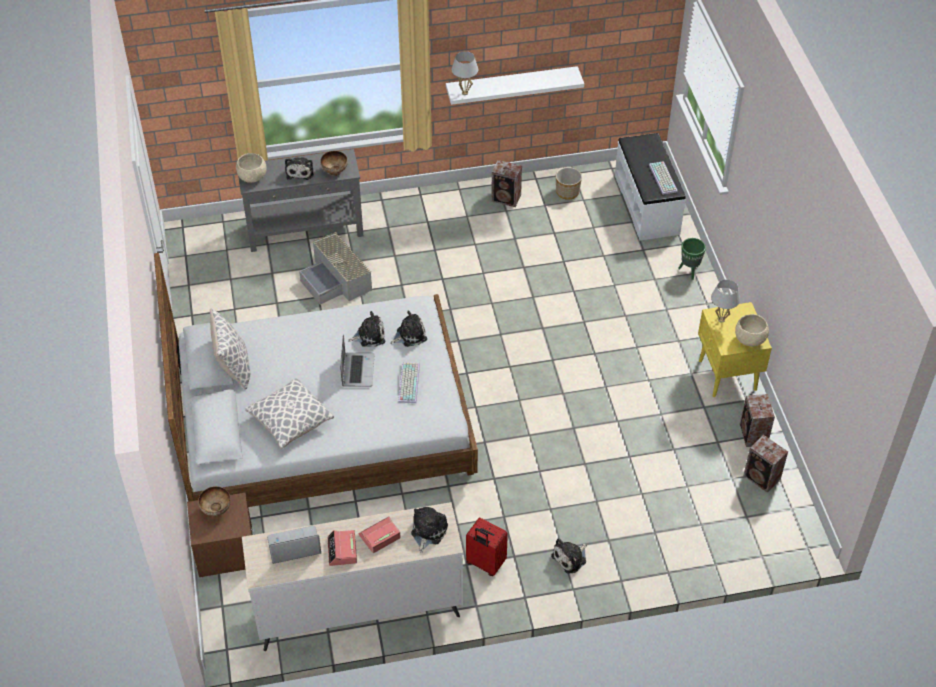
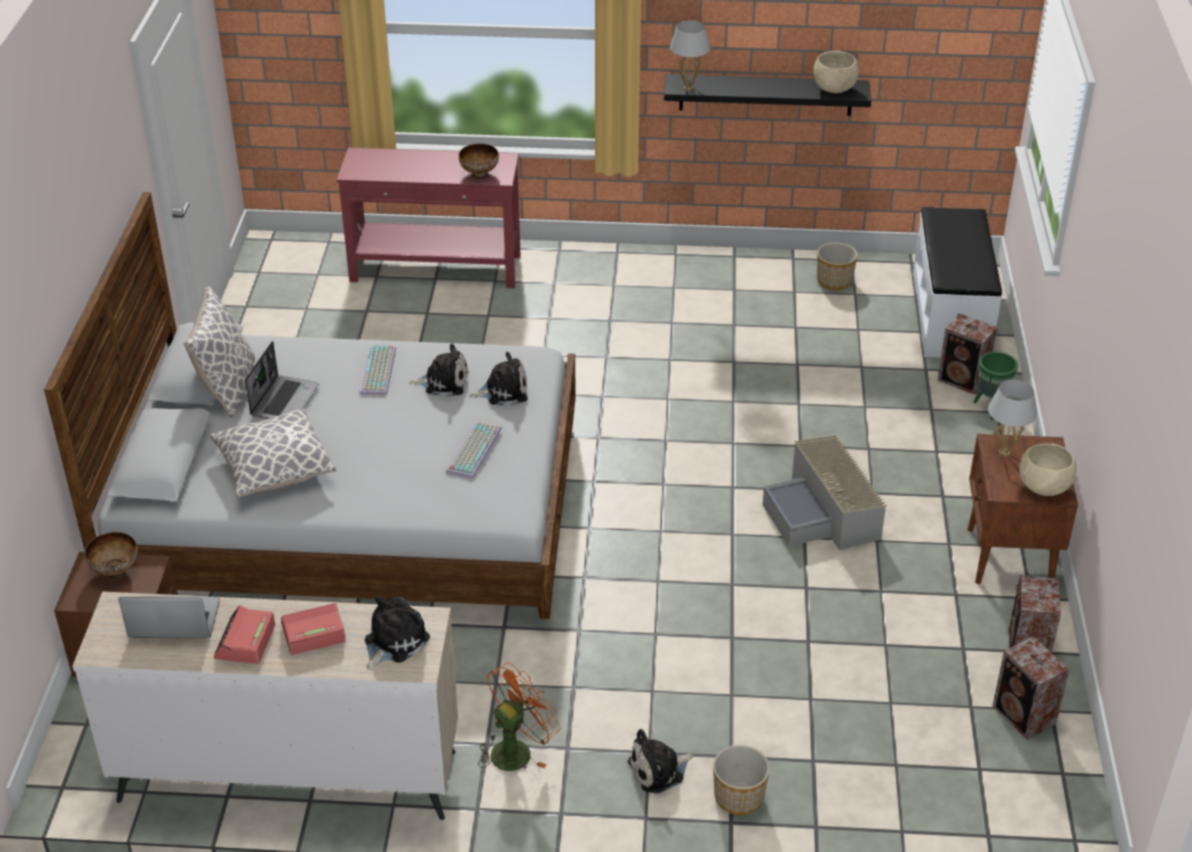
camera: 15 degrees right, 10 degrees down
beige bowl [236,153,267,183] -> beige bowl moved to [814,51,859,93]
grey console table [238,149,363,252] -> red console table [337,148,521,288]
plush toy [285,157,314,180] -> none
grey storage box [299,232,372,305] -> grey storage box moved to [763,435,887,550]
laptop [340,335,375,387] -> laptop moved to [245,341,319,419]
white shelf [446,66,584,105] -> black shelf [664,74,871,116]
red suitcase [466,517,508,576] -> orange fan [478,662,561,771]
speaker [491,160,522,207] -> speaker moved to [937,314,997,395]
keyboard [649,161,678,195] -> keyboard moved to [360,345,396,395]
yellow nightstand [698,302,772,397] -> brown nightstand [967,434,1078,584]
none -> planter [713,745,770,815]

